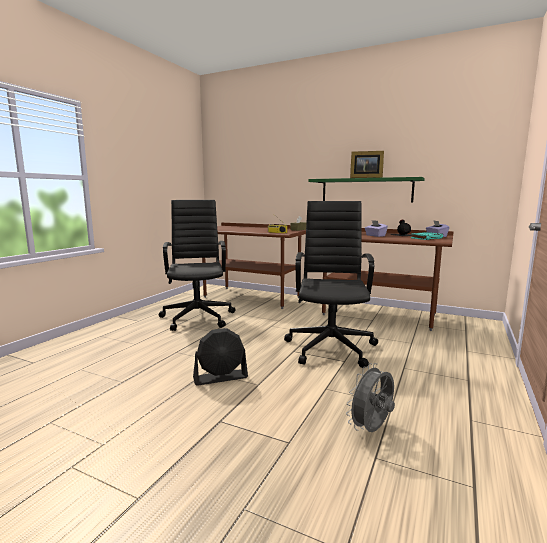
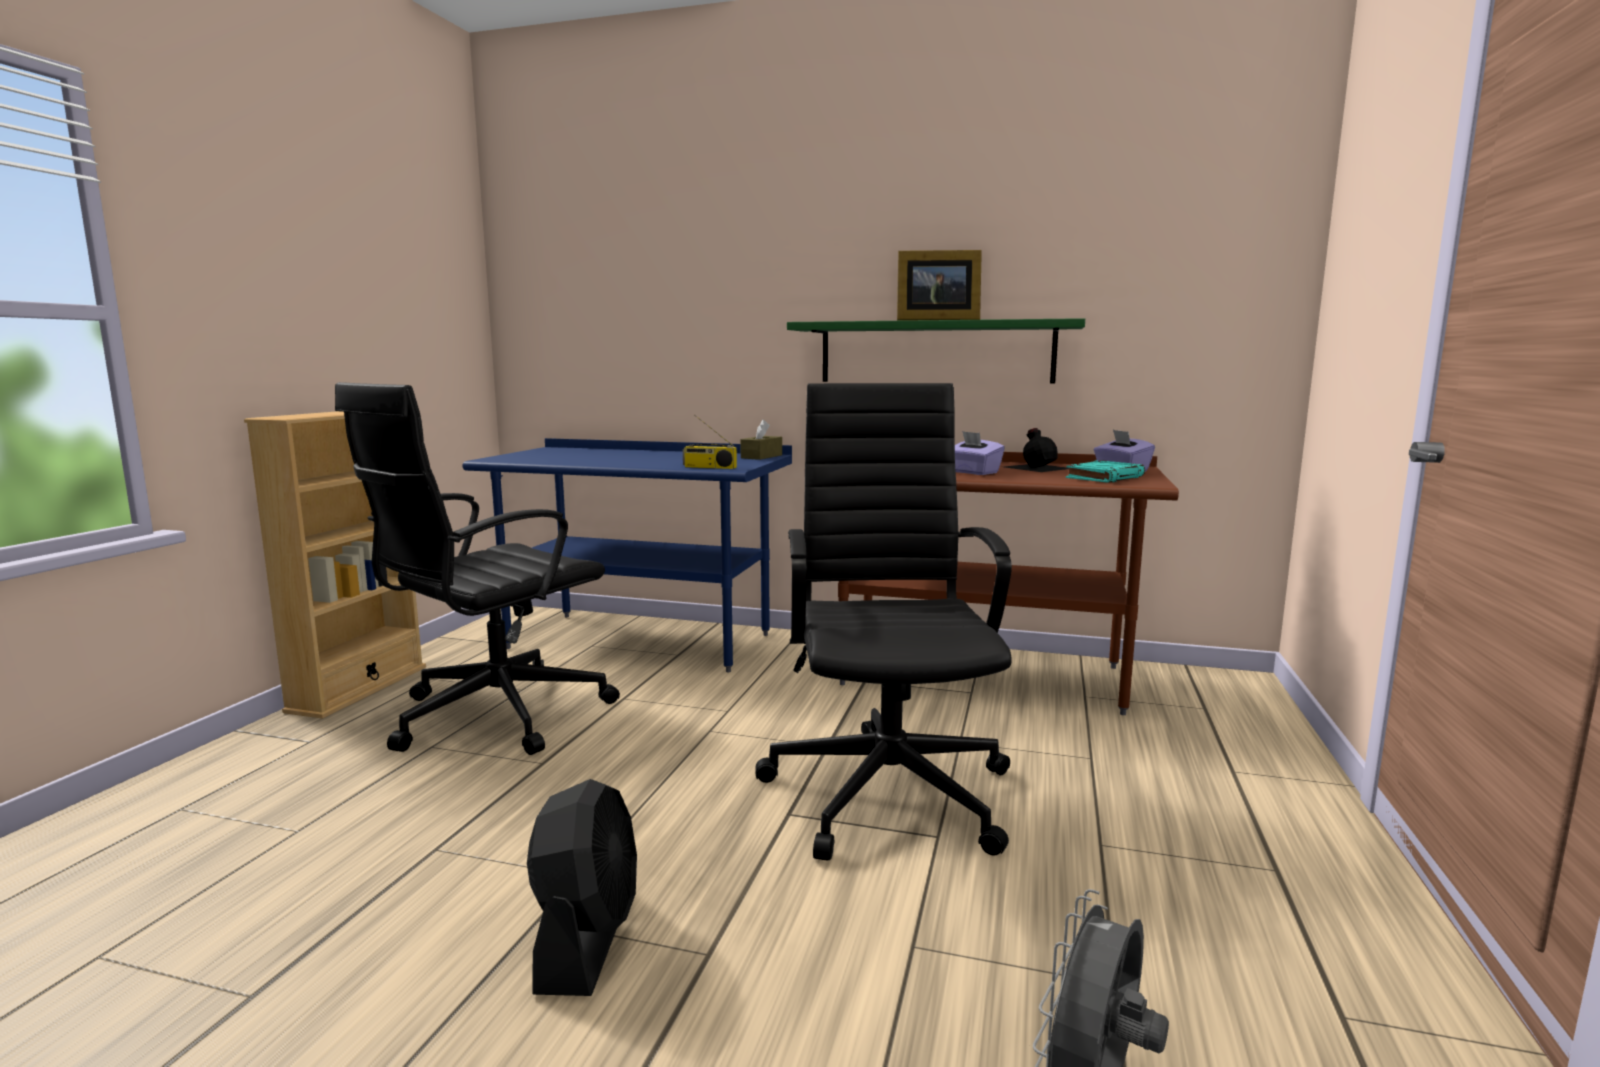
camera: 10 degrees left, 0 degrees up
black office chair [159,200,235,331] -> black office chair turned 120 degrees counterclockwise [335,382,620,755]
black fan [193,328,248,386] -> black fan turned 60 degrees counterclockwise [527,779,637,996]
brown desk [202,223,306,309] -> blue desk [463,438,792,672]
none -> beige bookcase [244,411,426,719]

